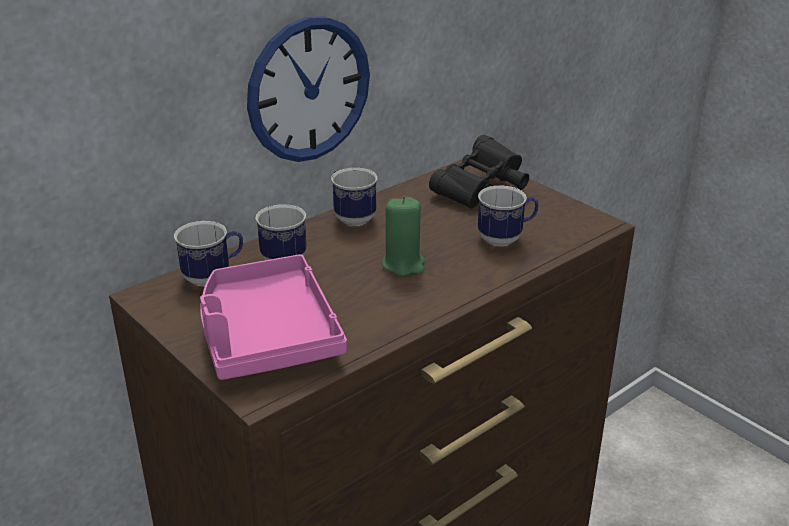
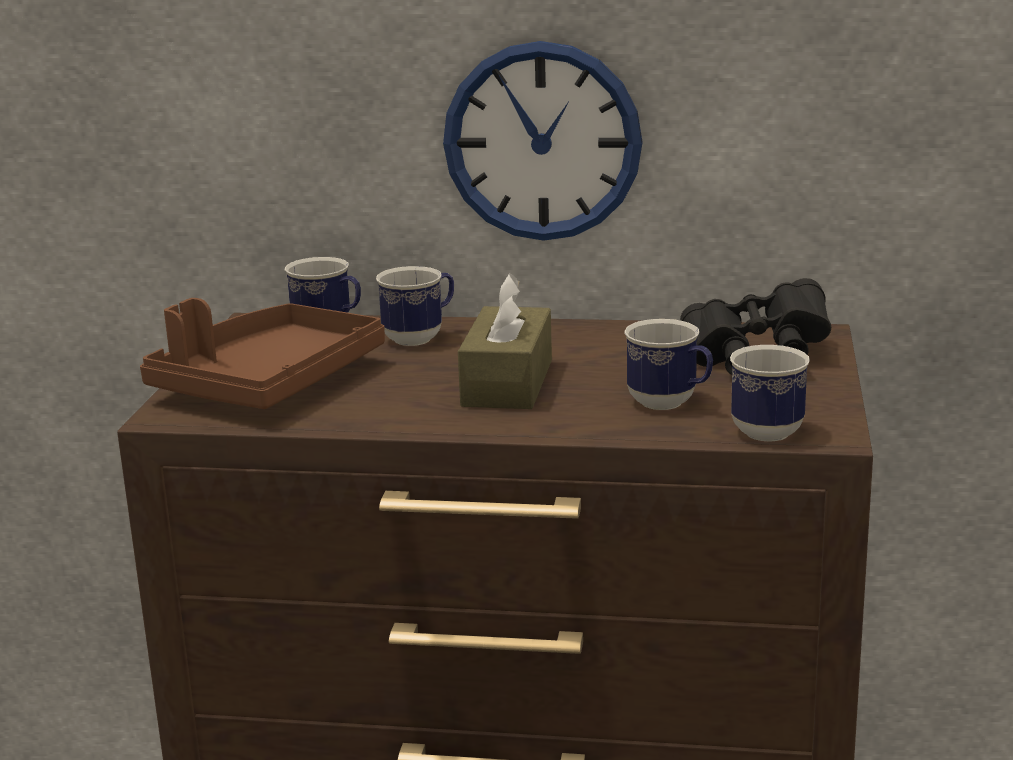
camera: 50 degrees right, 10 degrees down
pink tray [200,254,347,380] -> brown tray [140,298,385,409]
mug [331,168,378,226] -> mug moved to [730,345,810,441]
green candle [382,196,425,276] -> brown tissue box [458,274,552,409]

